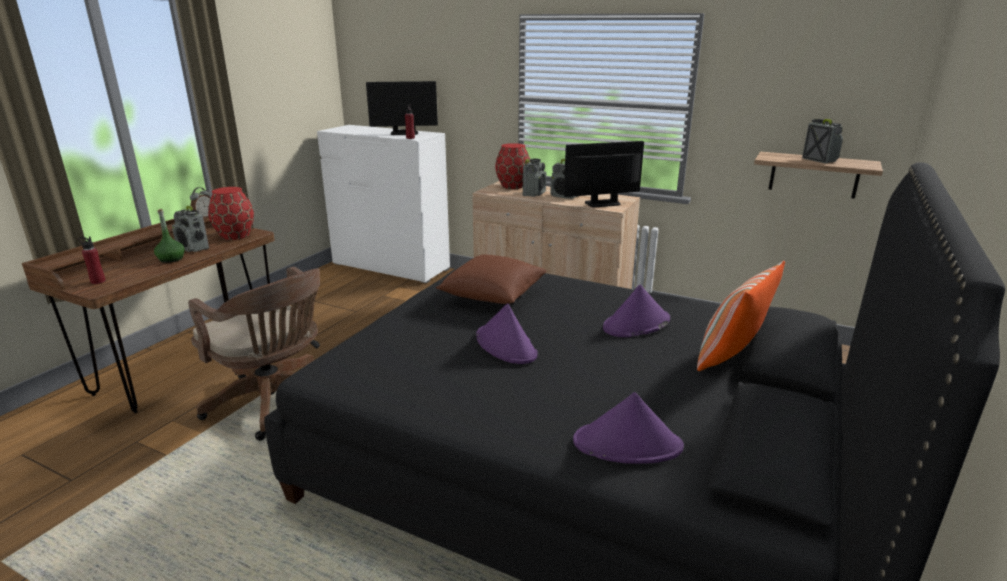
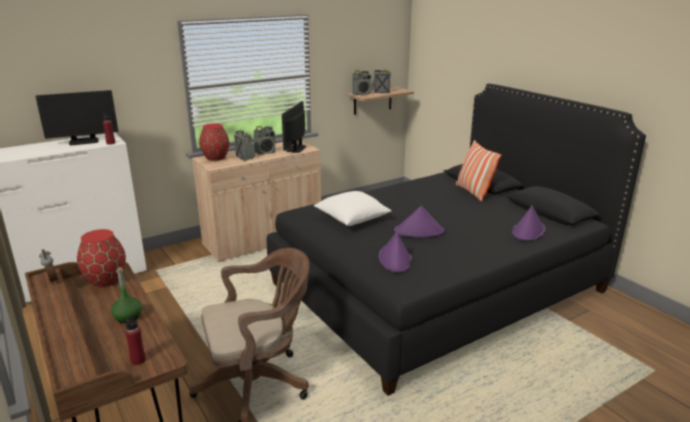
camera: 60 degrees left, 0 degrees up
radio [172,206,209,252] -> radio moved to [352,70,371,95]
monitor [366,81,438,135] -> monitor turned 45 degrees clockwise [36,90,118,145]
brown pillow [436,254,546,304] -> white pillow [314,191,391,226]
purple hat [603,284,670,337] -> purple hat moved to [378,232,412,273]

